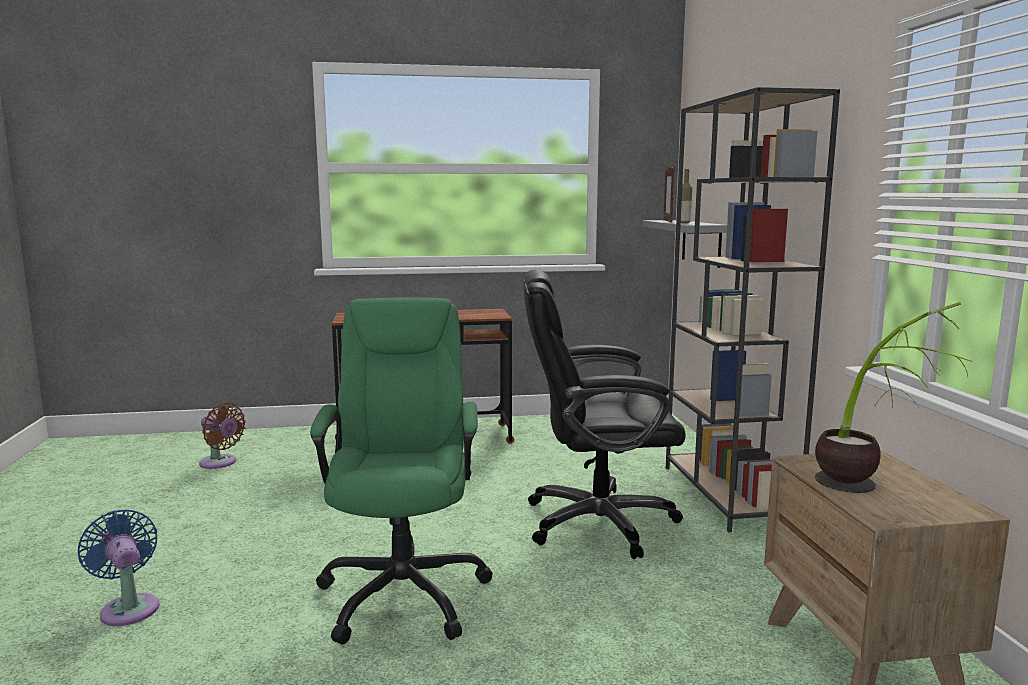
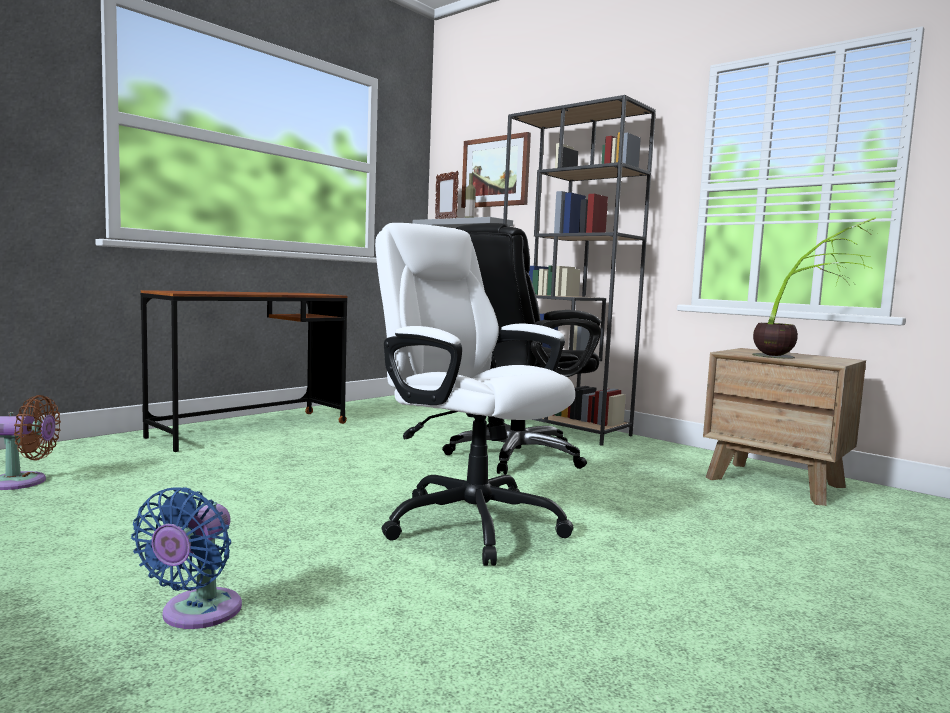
camera: 40 degrees left, 5 degrees down
blue fan [78,509,160,626] -> blue fan turned 90 degrees counterclockwise [131,487,242,629]
green office chair [310,298,493,645] -> white office chair [375,223,575,566]
none -> picture [461,132,531,208]

